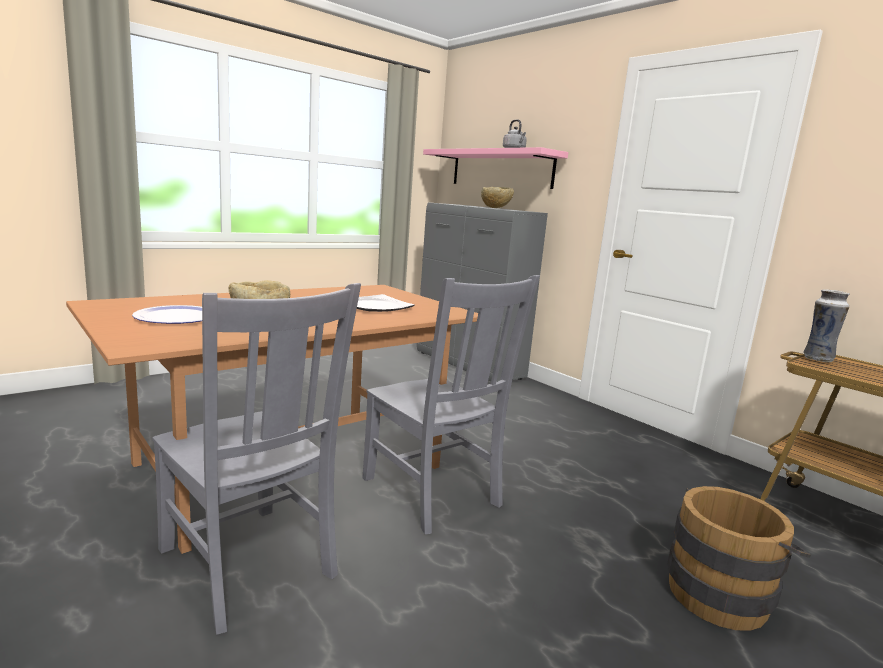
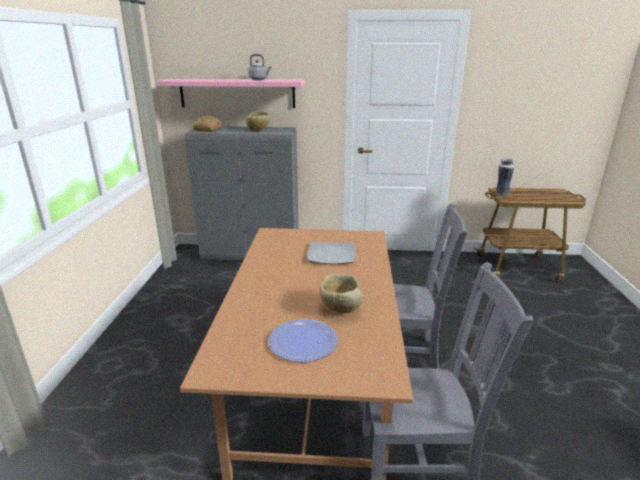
camera: 45 degrees left, 10 degrees up
brown bucket [667,486,811,631] -> none
none -> bread [193,115,223,132]

